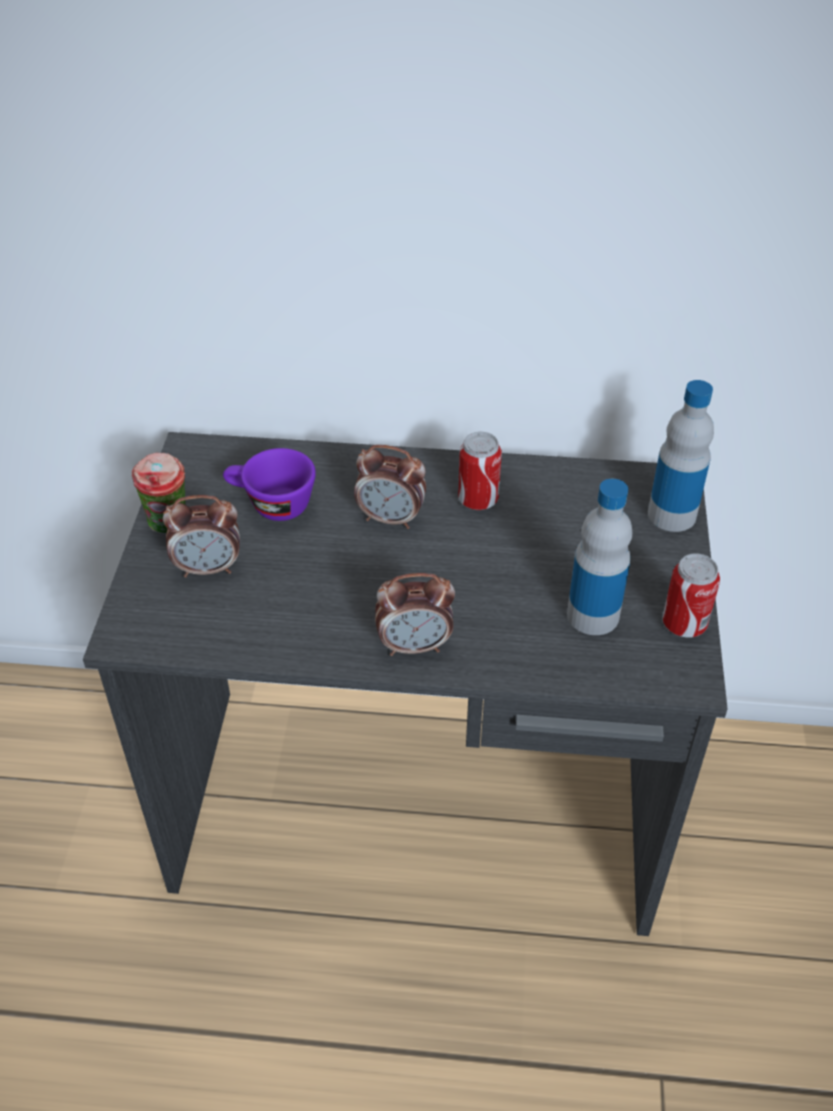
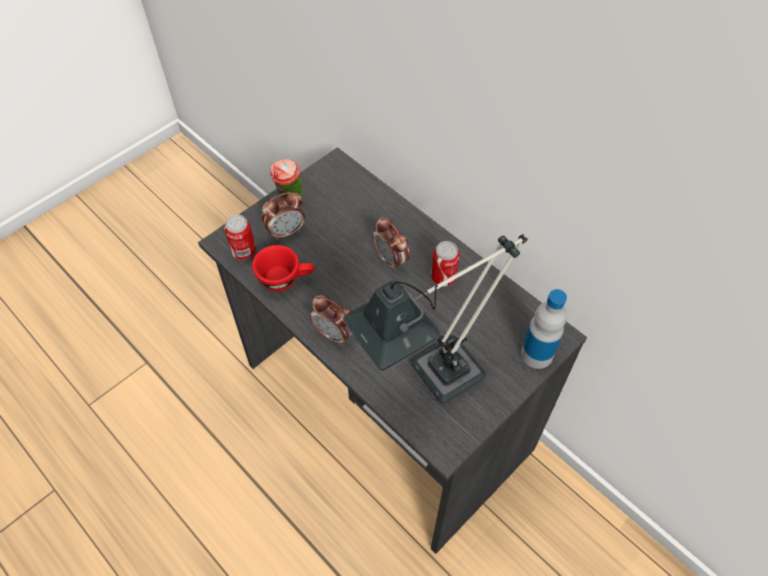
camera: 40 degrees right, 10 degrees up
alarm clock [163,495,240,578] -> alarm clock turned 60 degrees counterclockwise [262,192,305,241]
purple cup [223,448,316,521] -> none
bottle [567,479,632,635] -> table lamp [343,234,528,404]
can [663,554,720,637] -> can moved to [224,215,256,260]
none -> red cup [252,245,314,292]

